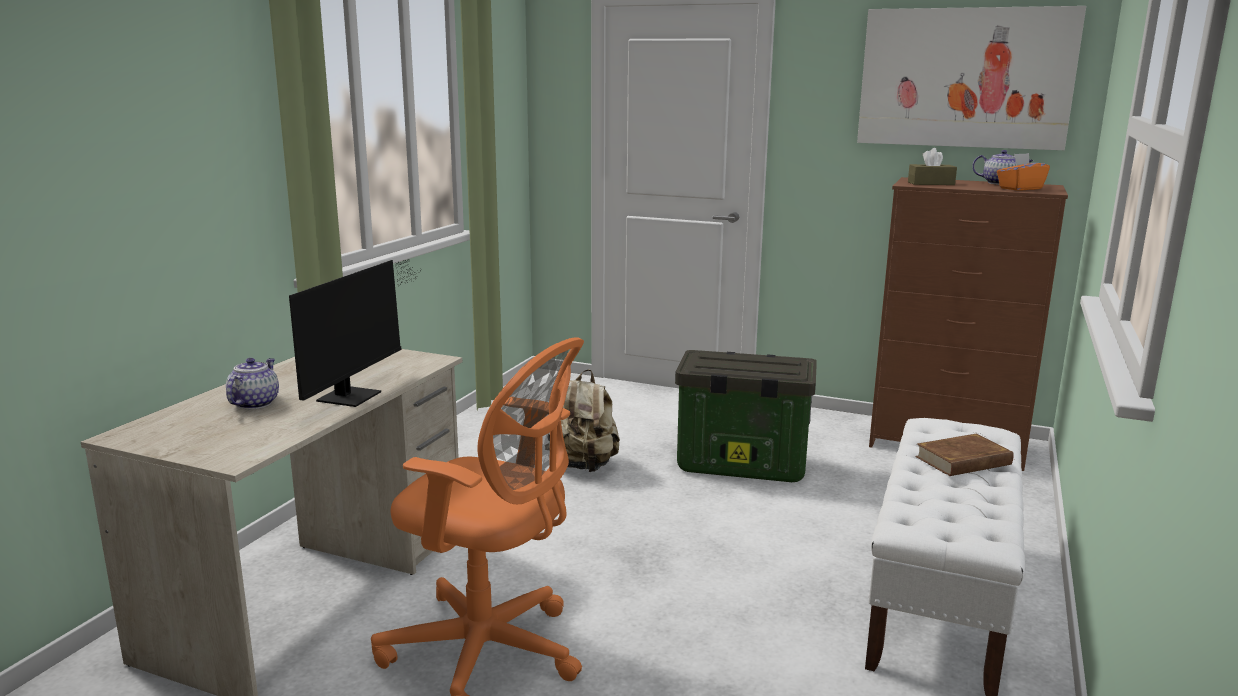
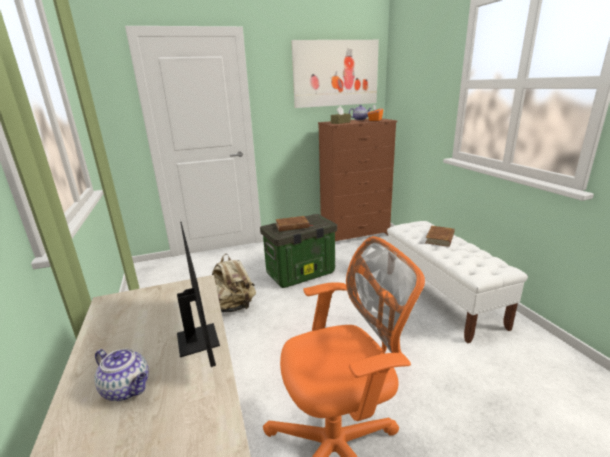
camera: 40 degrees left, 5 degrees up
teapot [226,358,279,409] -> teapot turned 150 degrees clockwise [95,349,149,401]
none -> brown book [275,216,313,231]

